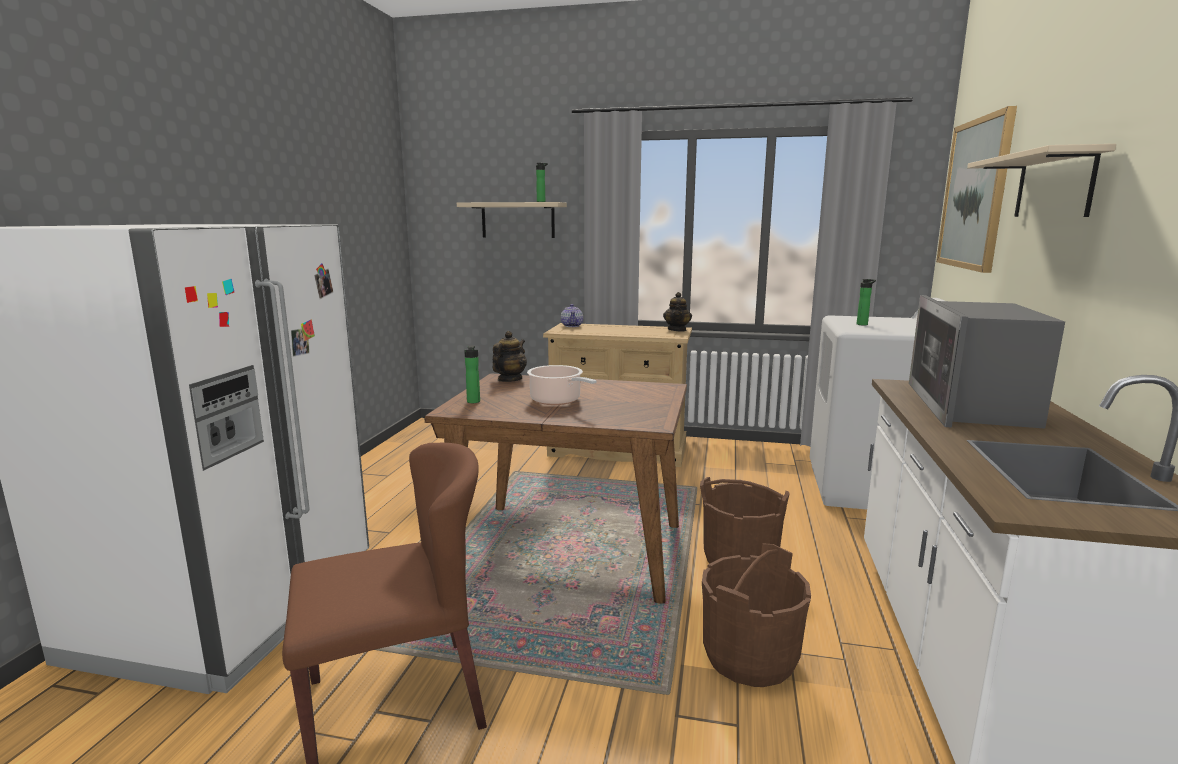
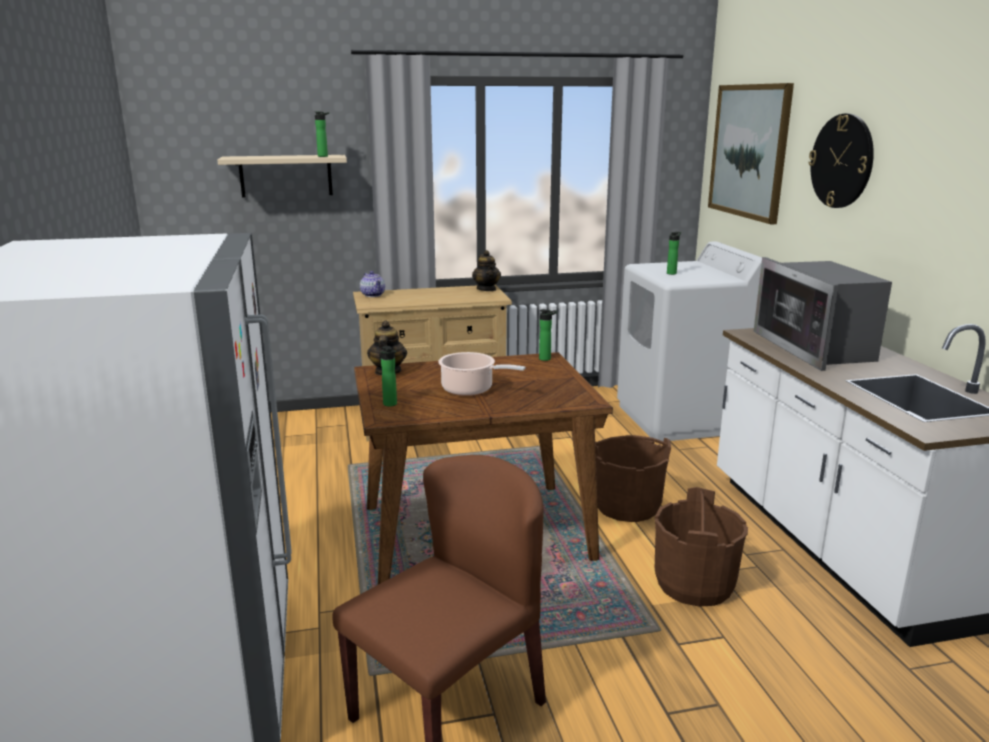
camera: 25 degrees left, 5 degrees up
beige shelf [967,144,1116,217] -> wall clock [808,114,874,208]
none -> bottle [539,309,557,361]

